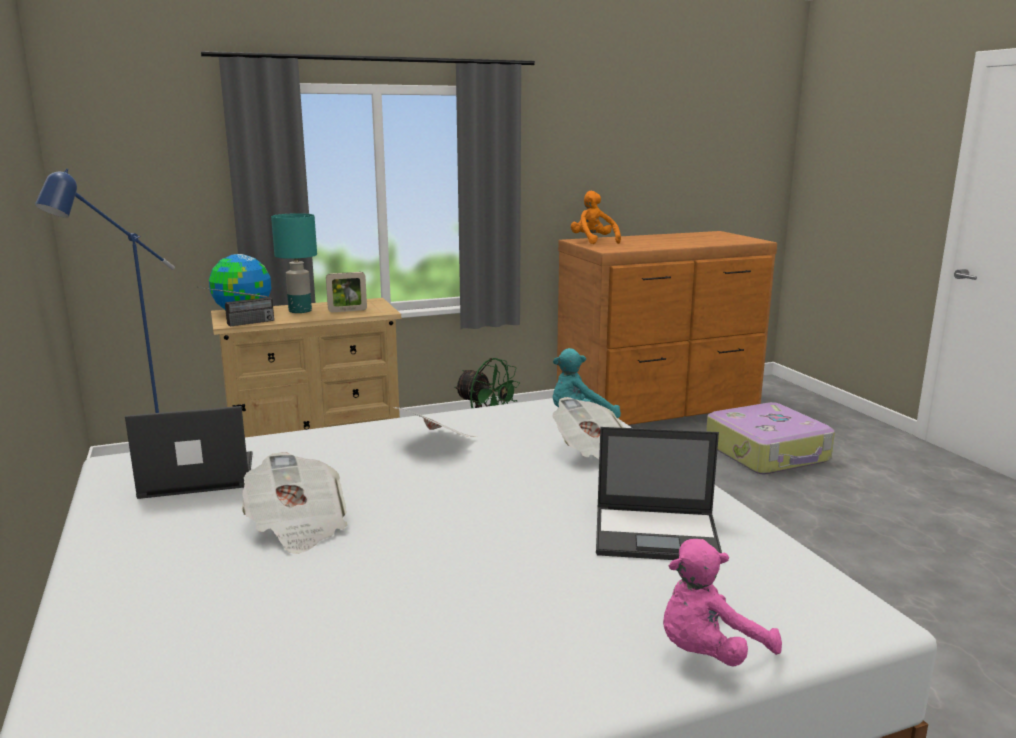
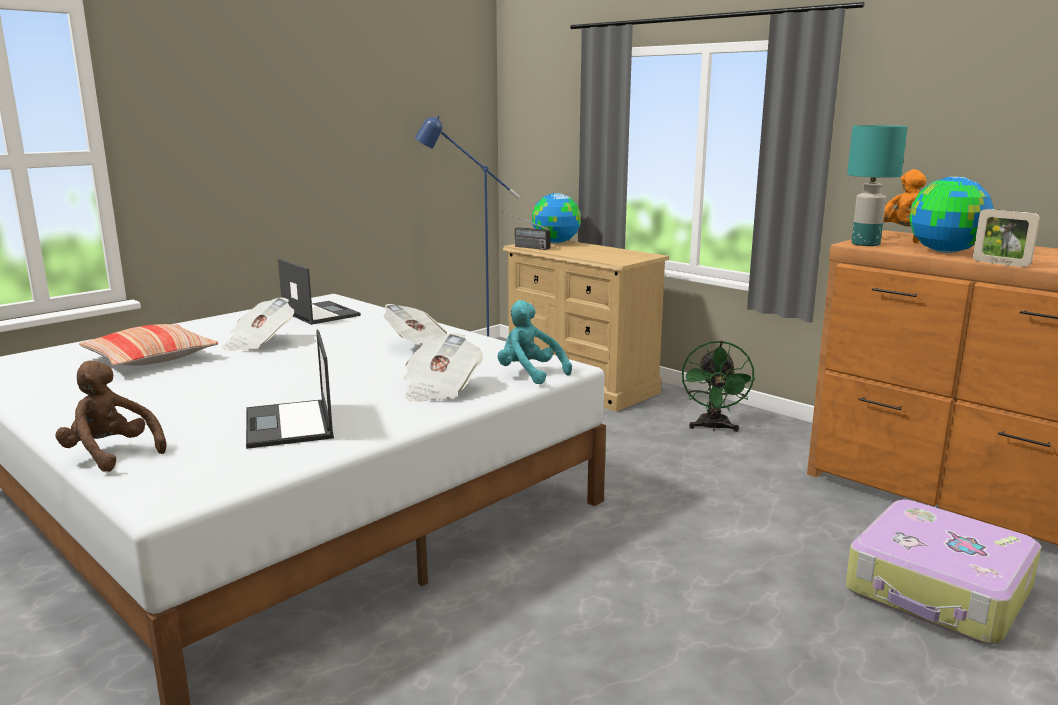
camera: 65 degrees right, 0 degrees up
turquoise table lamp [271,213,317,313] -> turquoise table lamp moved to [847,125,908,246]
picture frame [326,272,367,313] -> picture frame moved to [973,209,1040,267]
pink plush toy [663,539,782,667] -> brown plush toy [55,361,167,472]
none -> pillow [79,324,218,366]
none -> globe [909,177,994,253]

